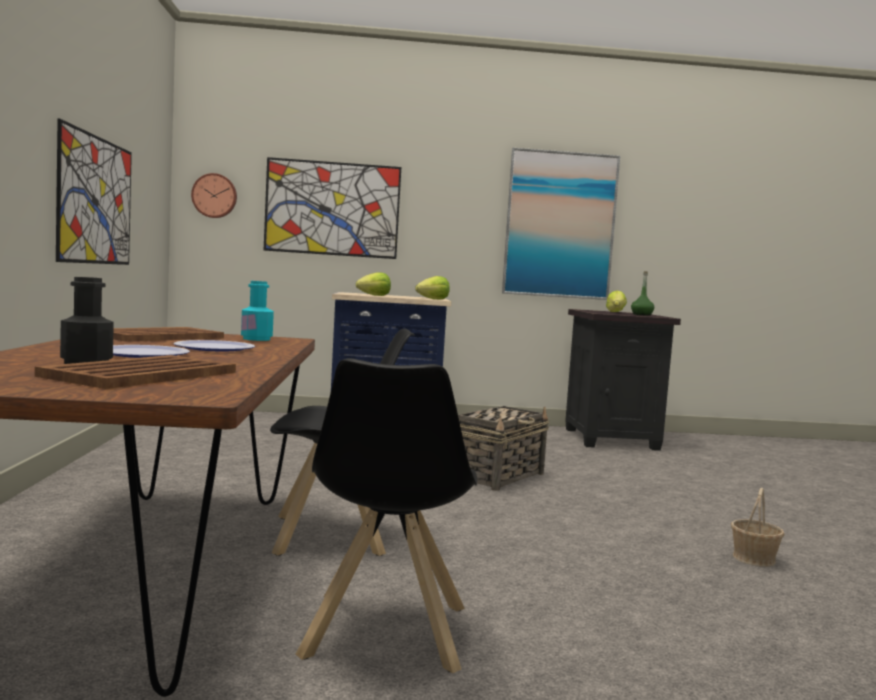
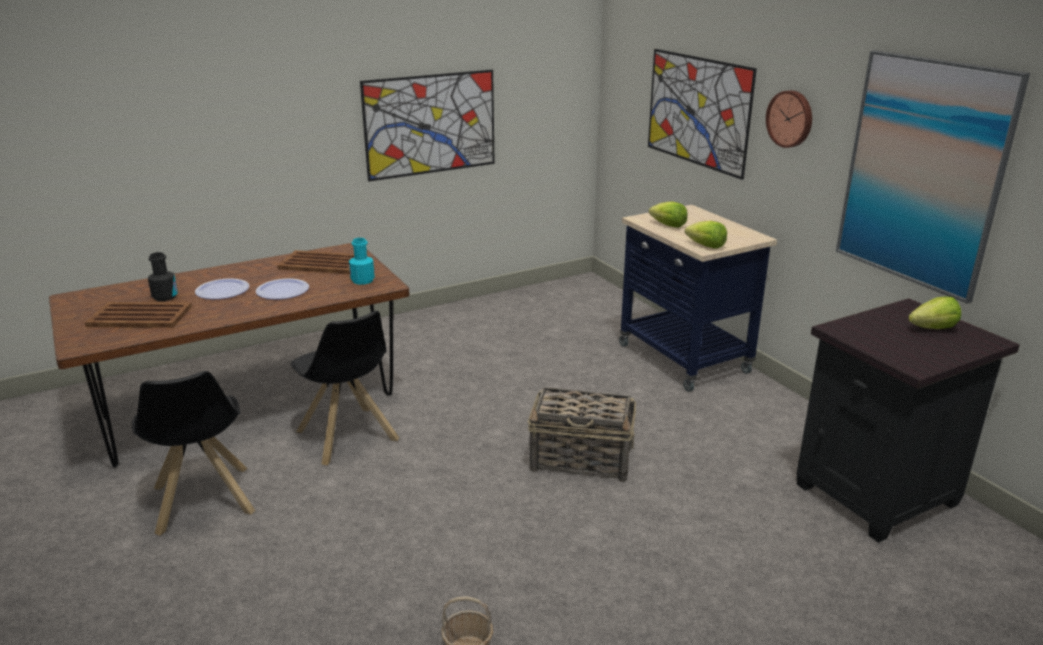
camera: 65 degrees right, 20 degrees up
wall clock [191,173,237,218] -> wall clock moved to [766,90,812,148]
black chair [296,358,477,673] -> black chair turned 90 degrees counterclockwise [132,371,255,536]
green bottle [631,271,654,316] -> none

